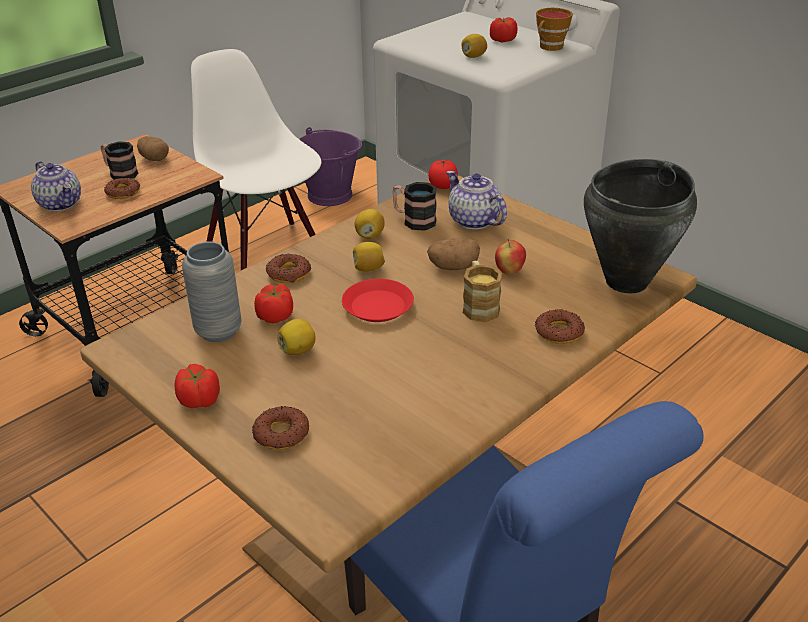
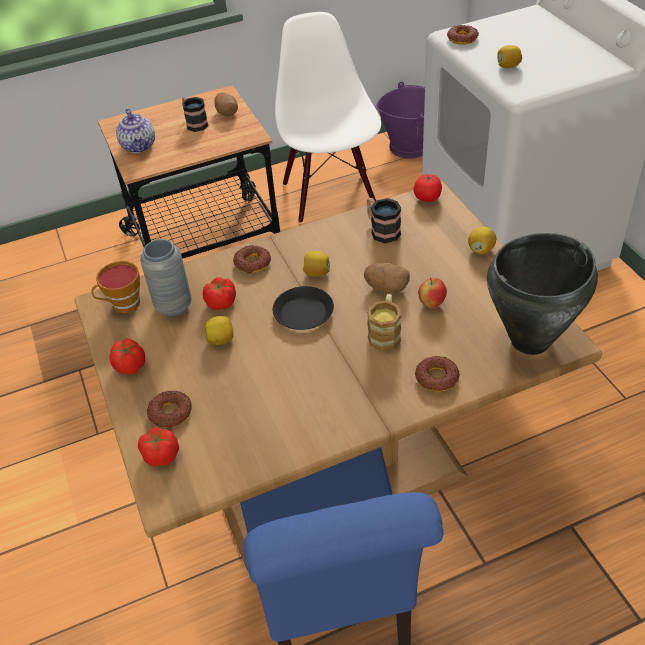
camera: 25 degrees right, 10 degrees up
donut [104,178,140,199] -> donut moved to [447,25,479,45]
red plate [342,279,414,322] -> black plate [273,286,334,330]
lemon [354,209,385,239] -> lemon moved to [468,227,496,254]
teapot [446,171,507,230] -> none
tomato [490,17,517,43] -> tomato moved to [138,427,179,466]
cup [536,8,573,51] -> cup moved to [92,261,140,313]

